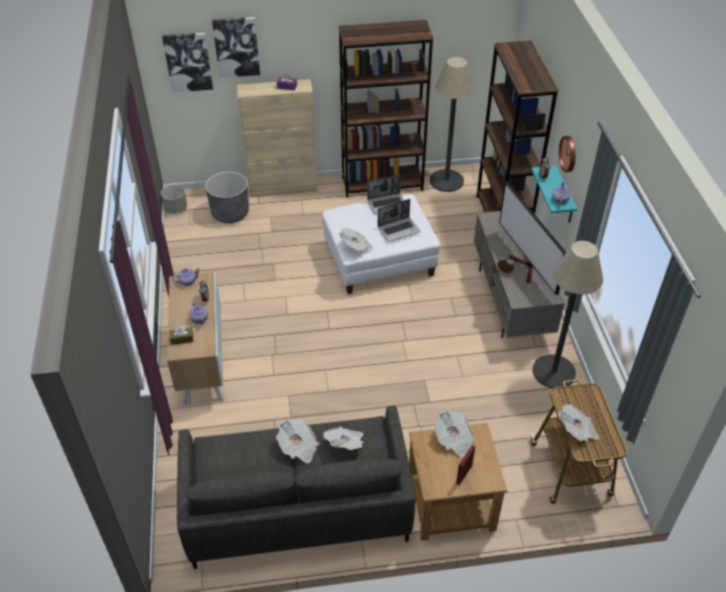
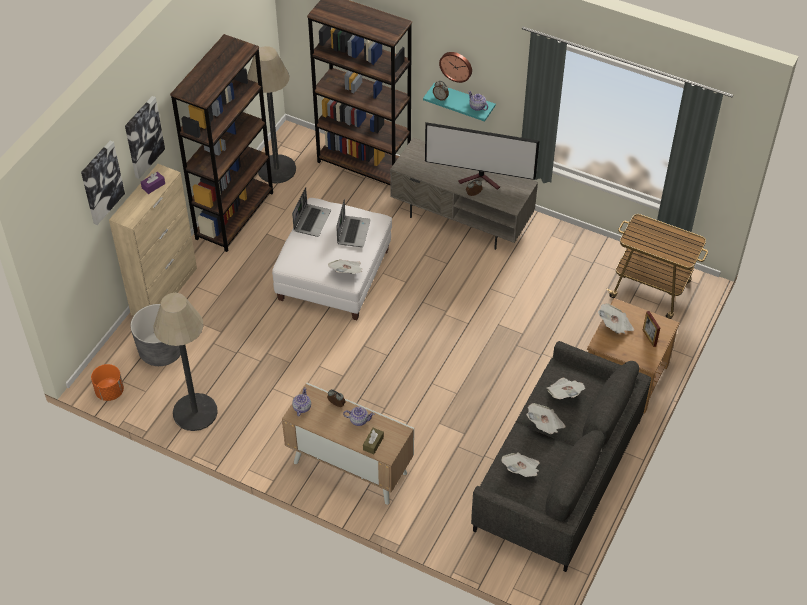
camera: 55 degrees left, 5 degrees up
grey planter [161,185,187,214] -> orange planter [91,364,124,401]
picture [162,33,213,93] -> picture moved to [125,96,165,179]
floor lamp [533,241,603,388] -> floor lamp moved to [153,293,218,431]
newspaper [559,404,599,442] -> newspaper moved to [501,452,540,477]

